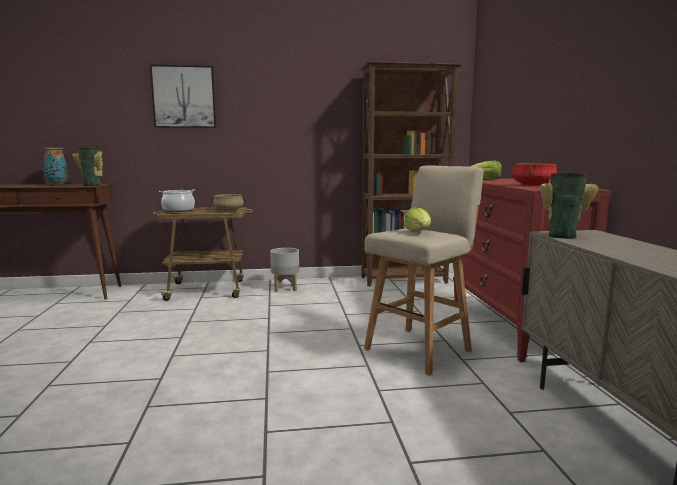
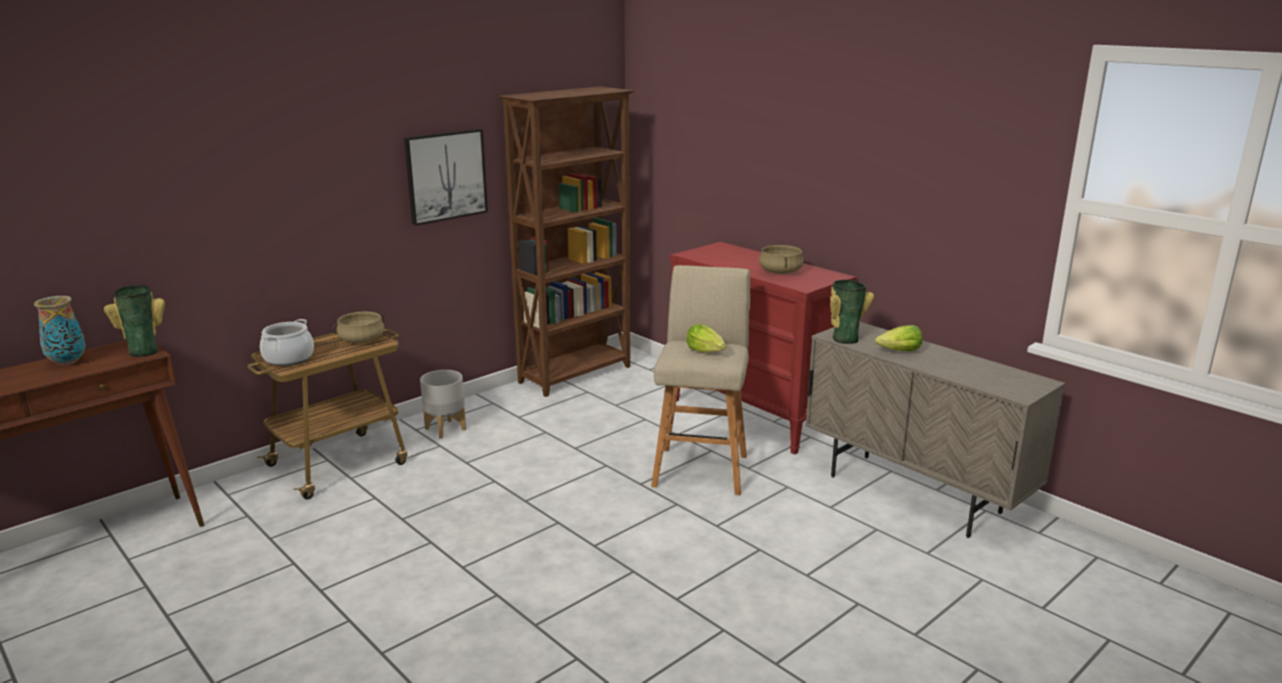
camera: 35 degrees left, 10 degrees up
picture [150,64,216,128] -> picture moved to [404,129,488,226]
lettuce [470,161,502,180] -> lettuce moved to [875,325,922,351]
red cooking pot [512,163,557,186] -> beige cooking pot [759,245,804,274]

